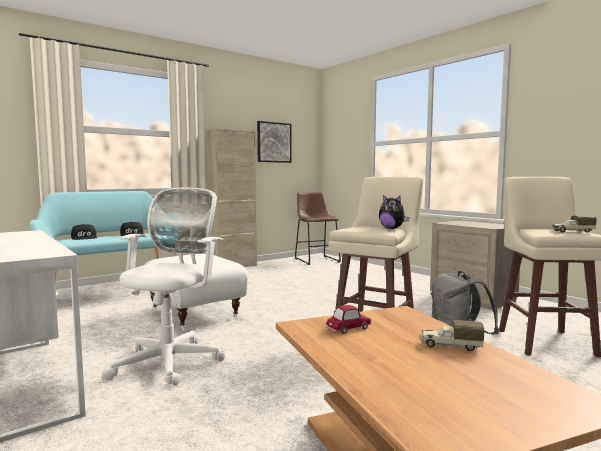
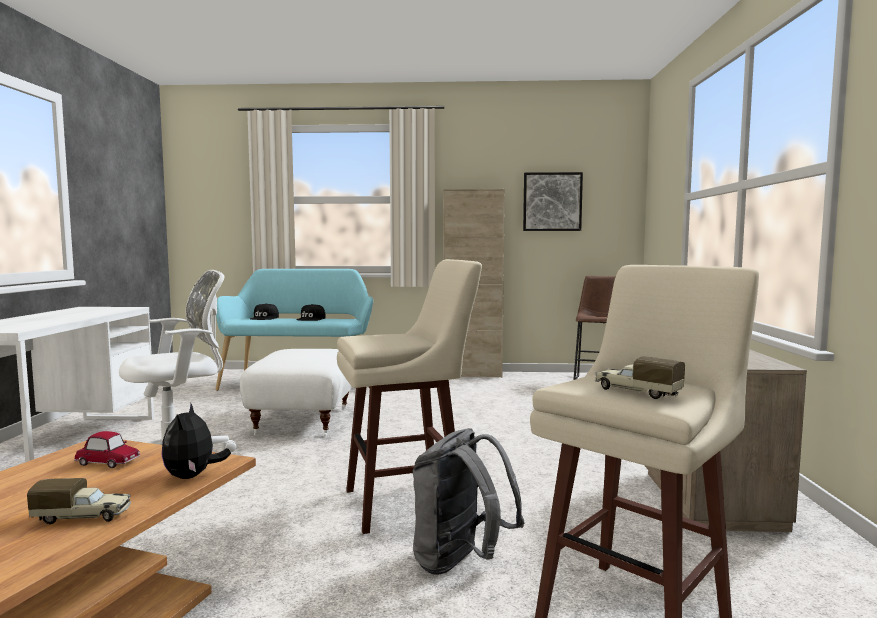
camera: 40 degrees right, 0 degrees up
plush toy [379,195,409,229] -> plush toy moved to [161,402,231,479]
toy truck [420,320,484,351] -> toy truck turned 120 degrees clockwise [27,478,131,524]

